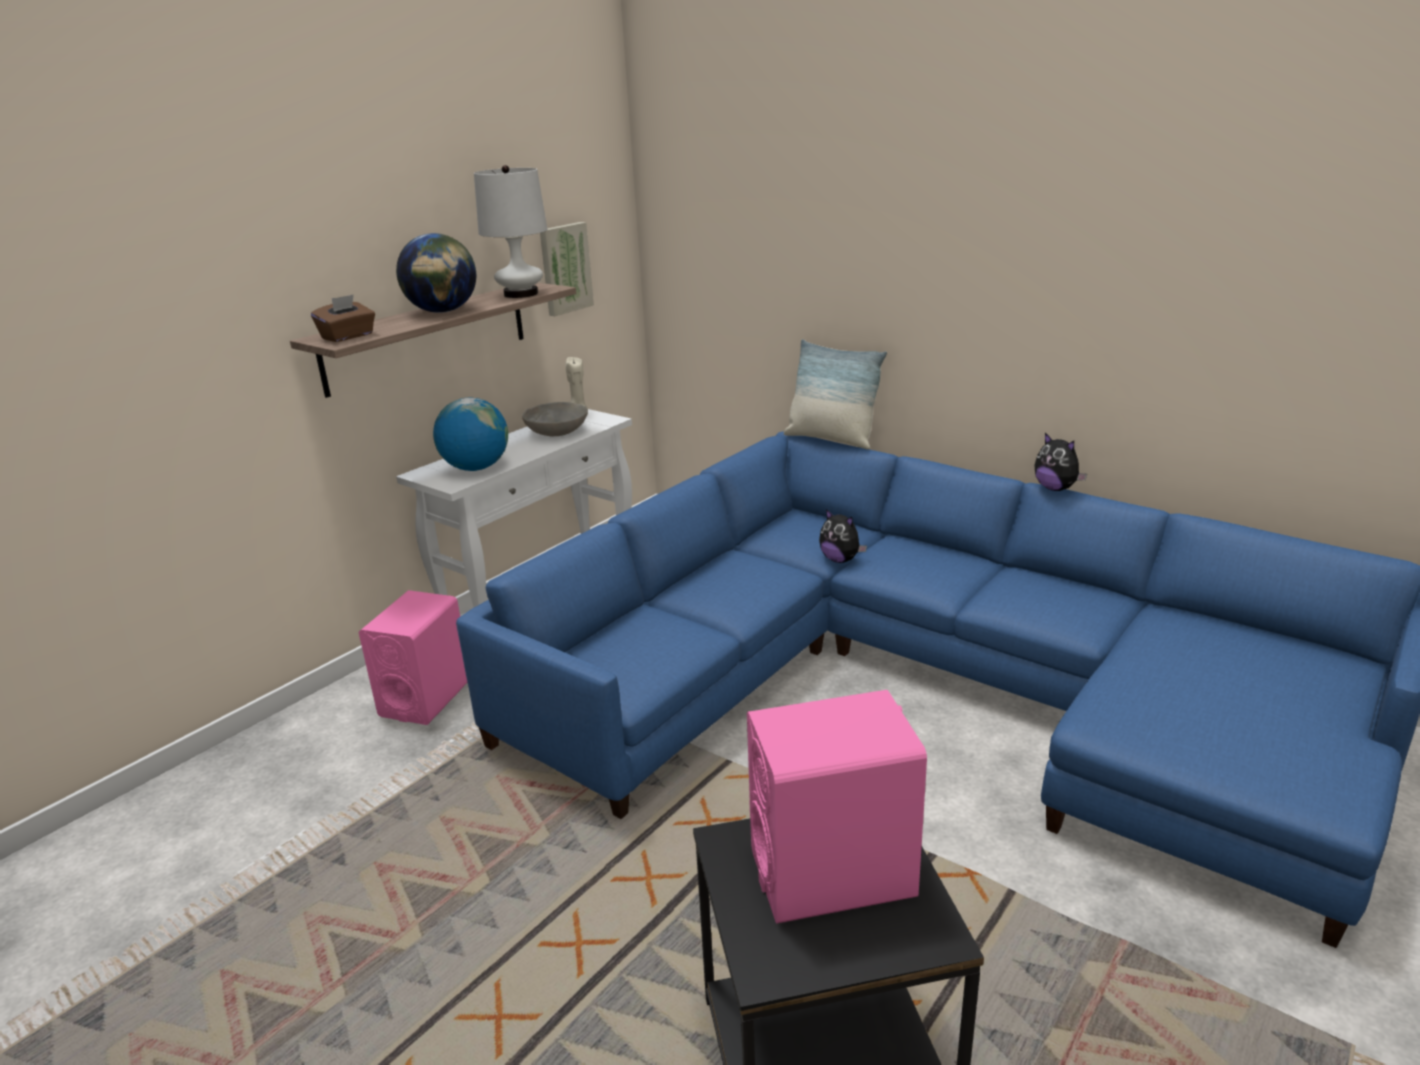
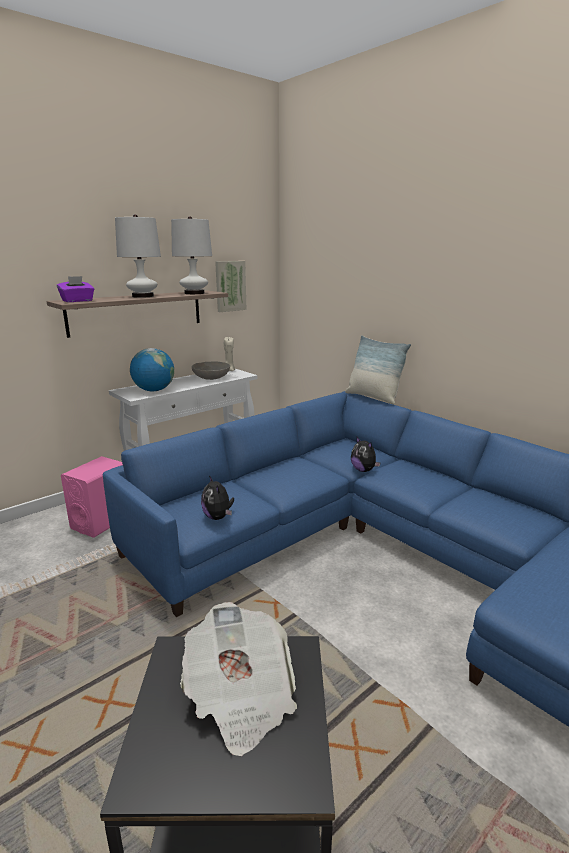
camera: 10 degrees right, 5 degrees down
brown tissue box [311,294,375,342] -> purple tissue box [57,276,94,302]
globe [396,233,476,313] -> white table lamp [115,214,161,298]
pink speaker [747,690,927,924] -> newspaper [180,602,297,756]
plush toy [1034,433,1087,491] -> plush toy moved to [201,475,234,520]

